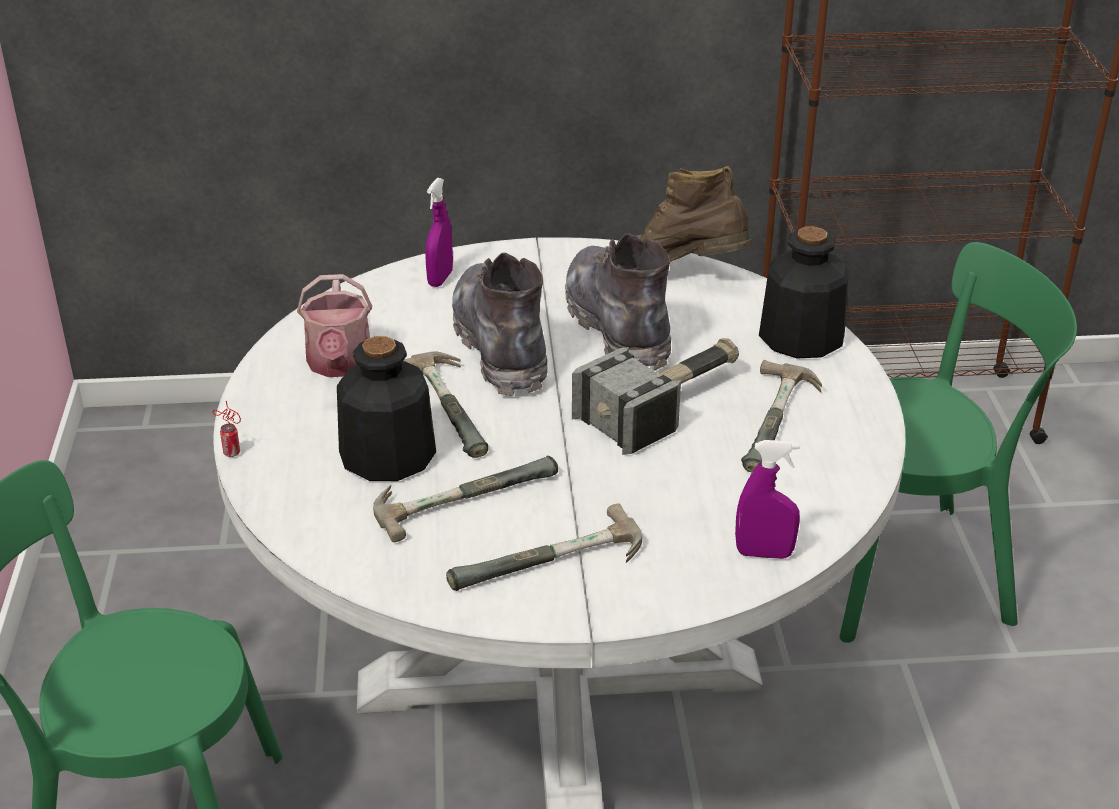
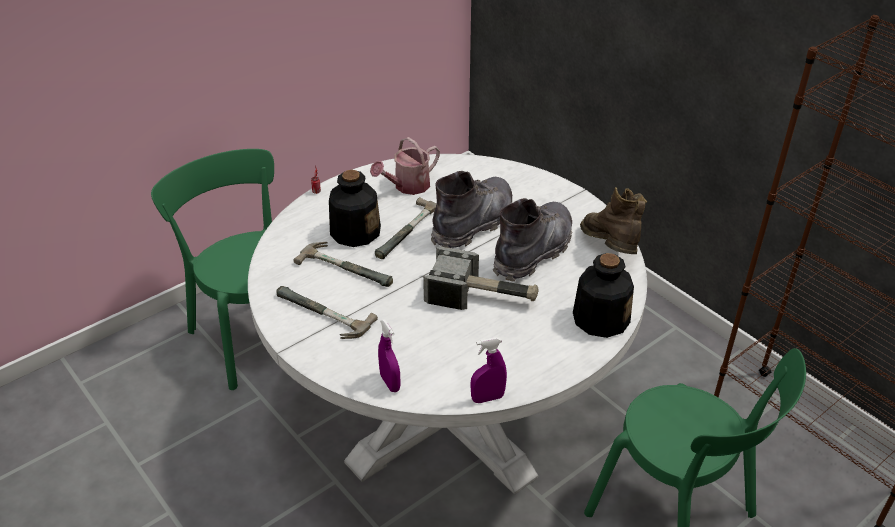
camera: 55 degrees right, 5 degrees up
purple spray bottle [425,178,453,287] -> purple spray bottle moved to [470,337,507,403]
hammer [741,360,822,472] -> none

